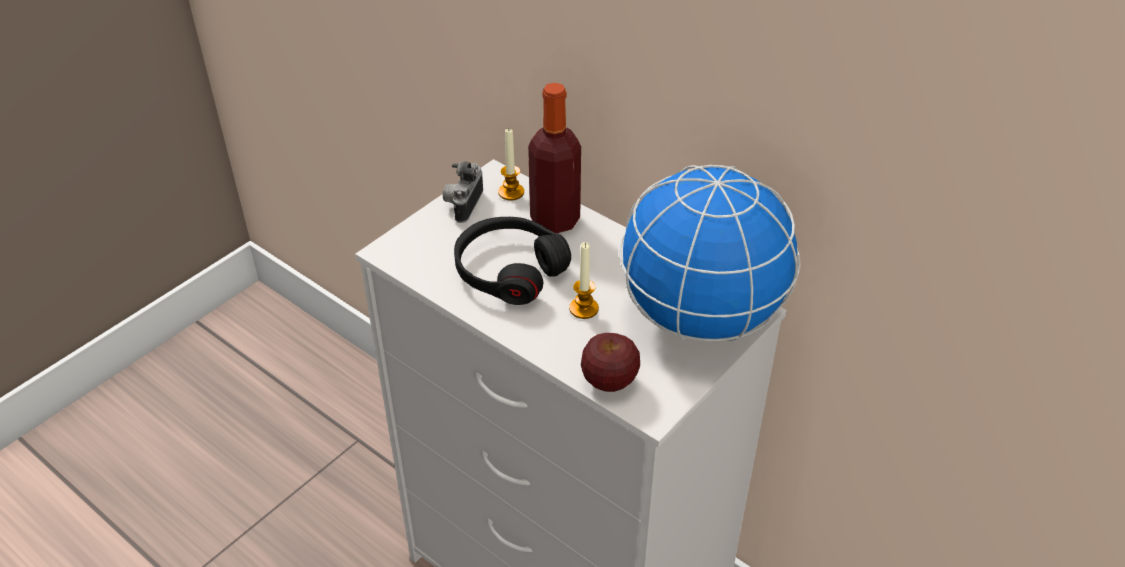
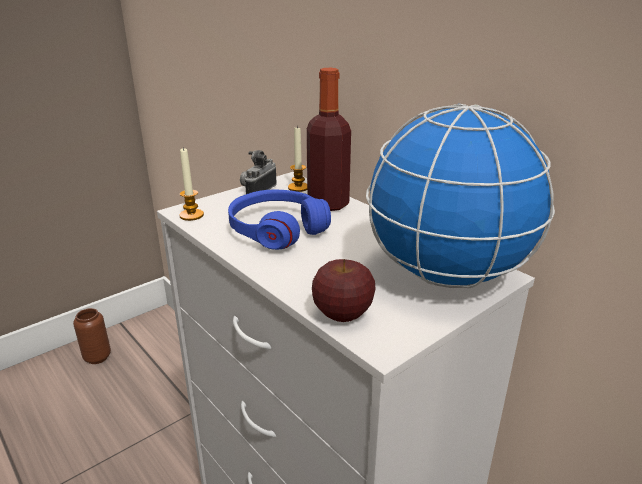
camera: 10 degrees right, 15 degrees down
black headphones [454,217,571,305] -> blue headphones [228,190,331,250]
candle [569,242,599,319] -> candle moved to [179,147,204,221]
none -> brown vase [73,308,111,364]

